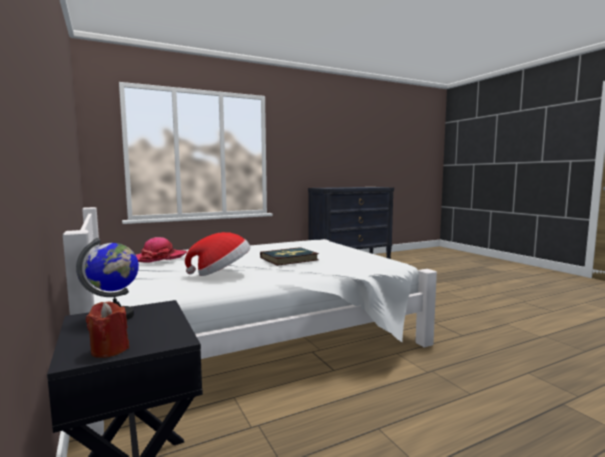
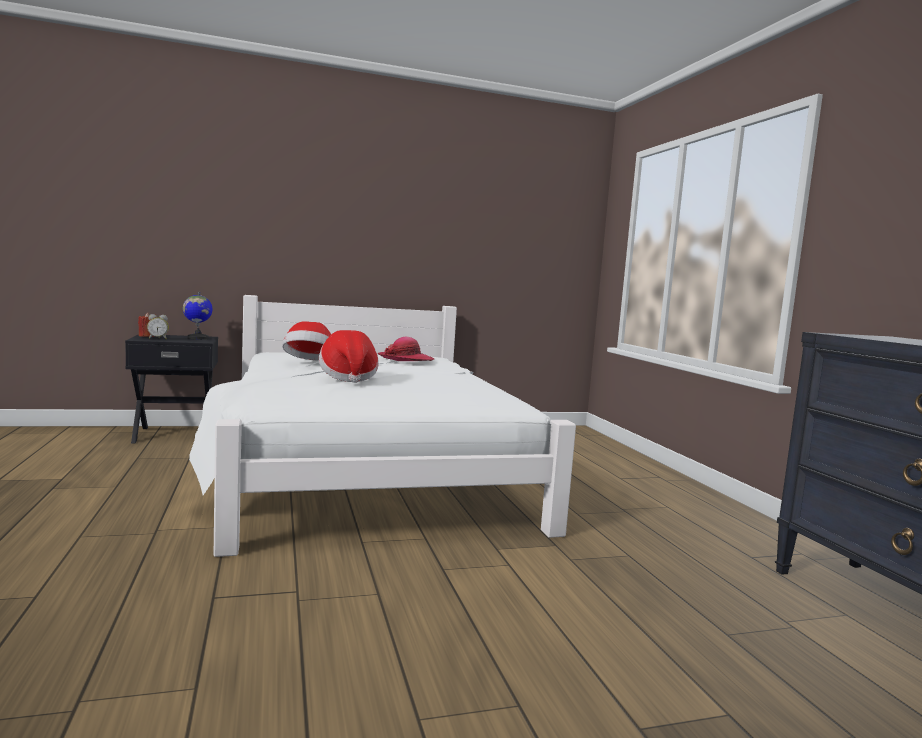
camera: 100 degrees right, 0 degrees up
book [260,247,319,266] -> hat [319,330,379,383]
none -> alarm clock [147,314,169,339]

